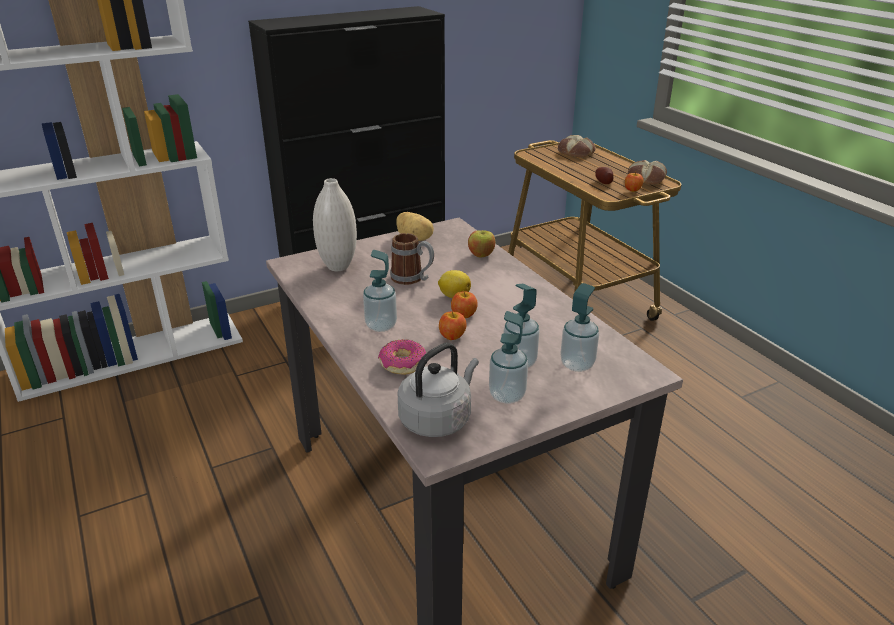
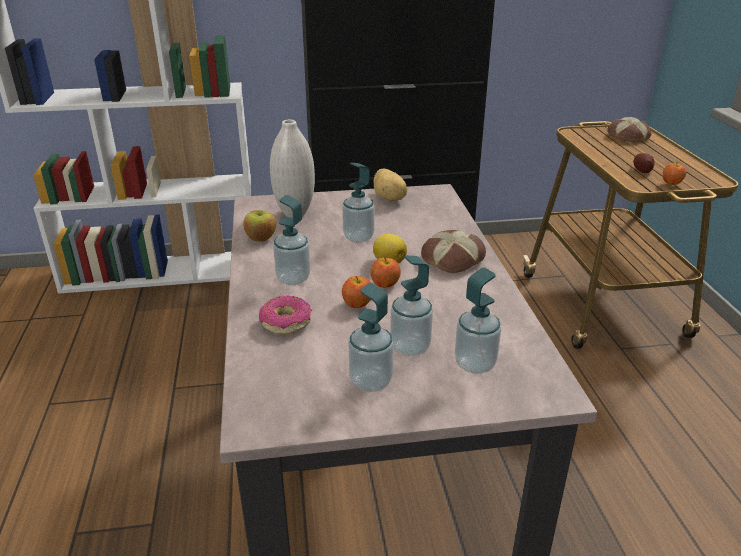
camera: 20 degrees right, 0 degrees up
mug [390,233,434,285] -> soap dispenser [342,163,375,243]
grey kettle [398,342,479,437] -> none
apple [468,230,495,258] -> apple moved to [243,210,276,242]
bread [628,160,667,185] -> bread moved to [421,230,486,273]

